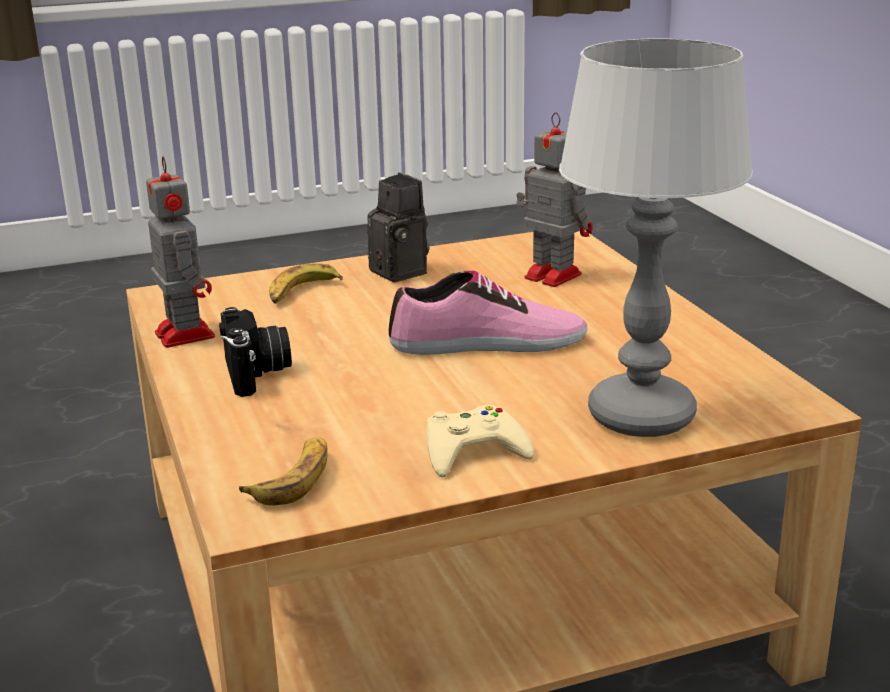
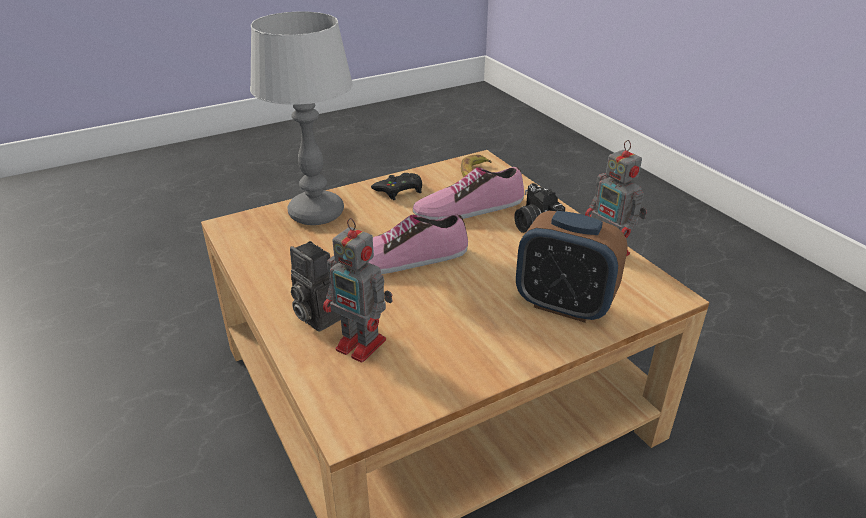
camera: 170 degrees right, 10 degrees up
banana [269,264,343,304] -> alarm clock [516,211,628,323]
camera [367,172,430,283] -> camera moved to [290,241,341,332]
beige game controller [426,405,535,477] -> black game controller [371,173,422,200]
none -> shoe [413,167,524,220]

